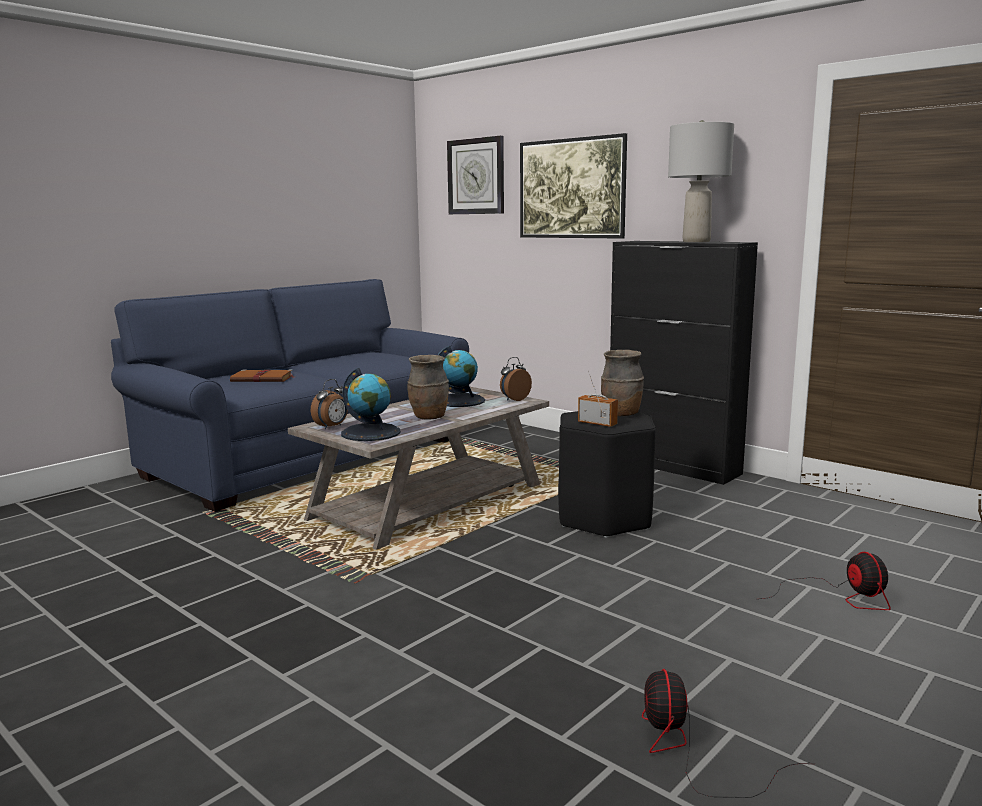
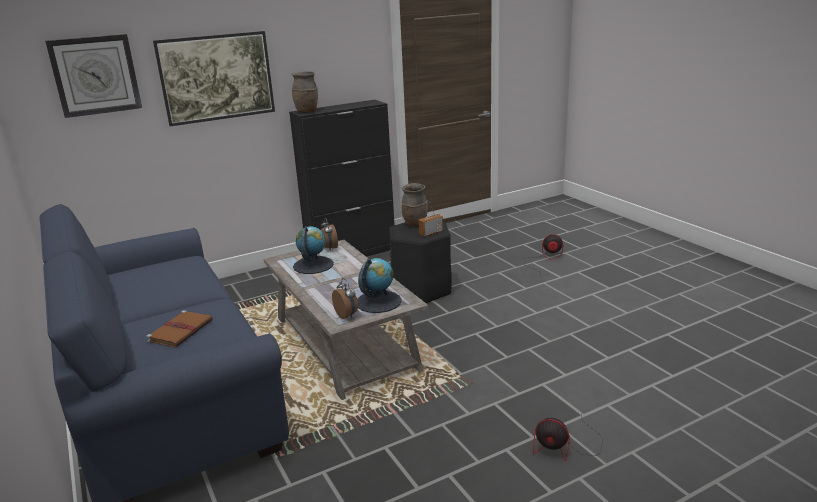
camera: 70 degrees left, 10 degrees up
brown vase [408,355,449,420] -> brown vase moved to [292,71,318,113]
fan [642,669,815,798] -> fan moved to [533,411,603,461]
grey table lamp [668,120,734,242] -> none

